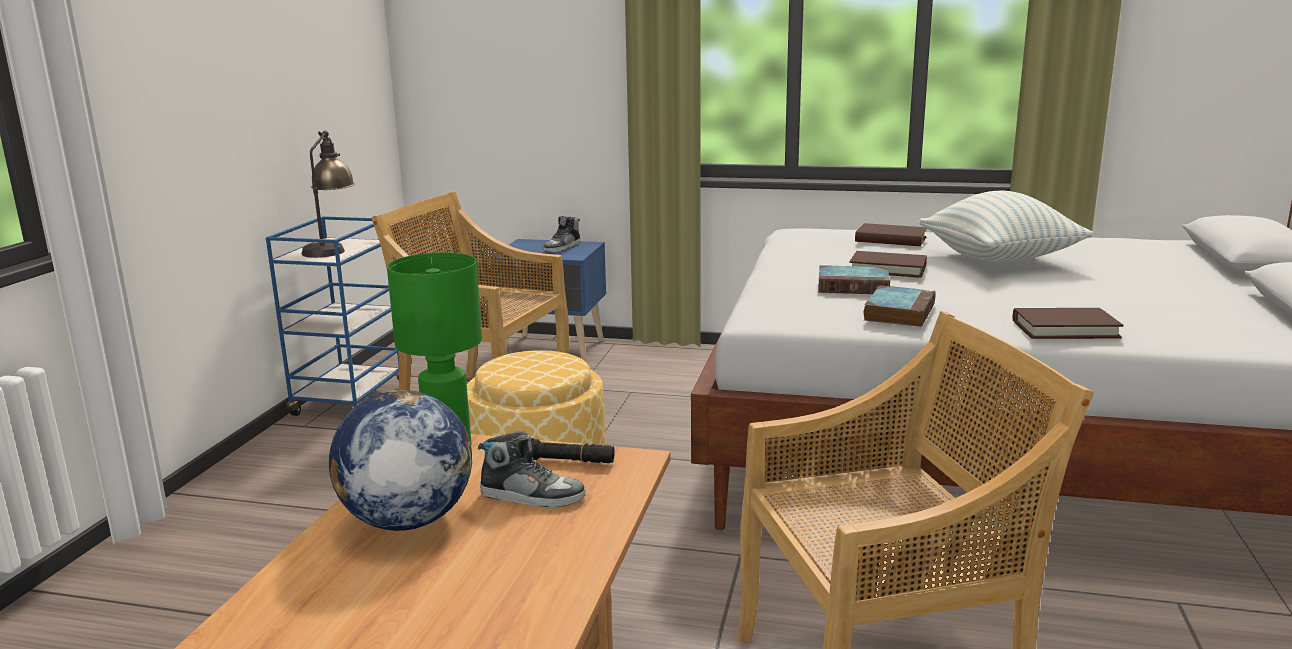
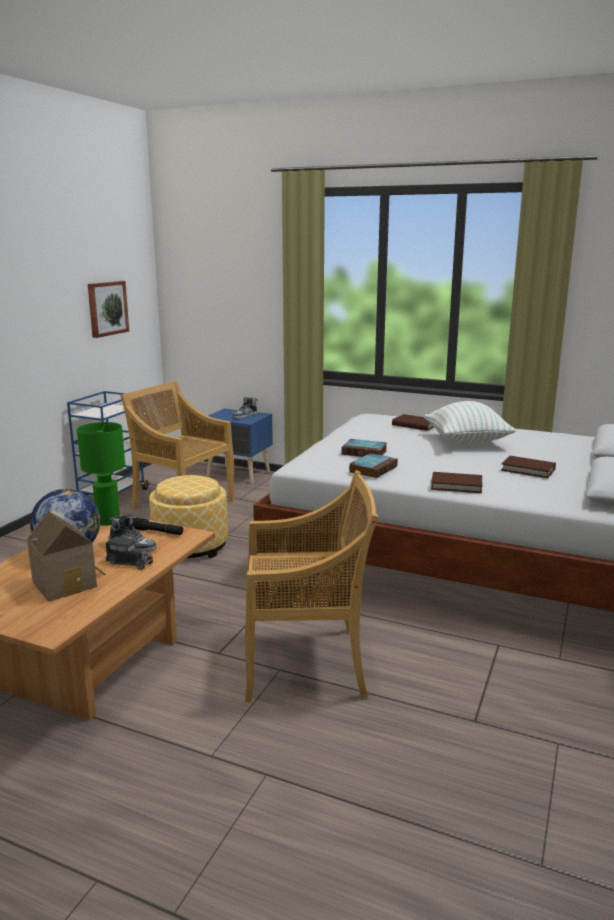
camera: 10 degrees right, 0 degrees up
table lamp [302,131,355,258] -> none
brown book [849,251,927,278] -> brown book moved to [501,456,556,478]
none -> toy house [27,511,106,602]
none -> picture [88,281,129,338]
none -> toy truck [106,536,153,570]

